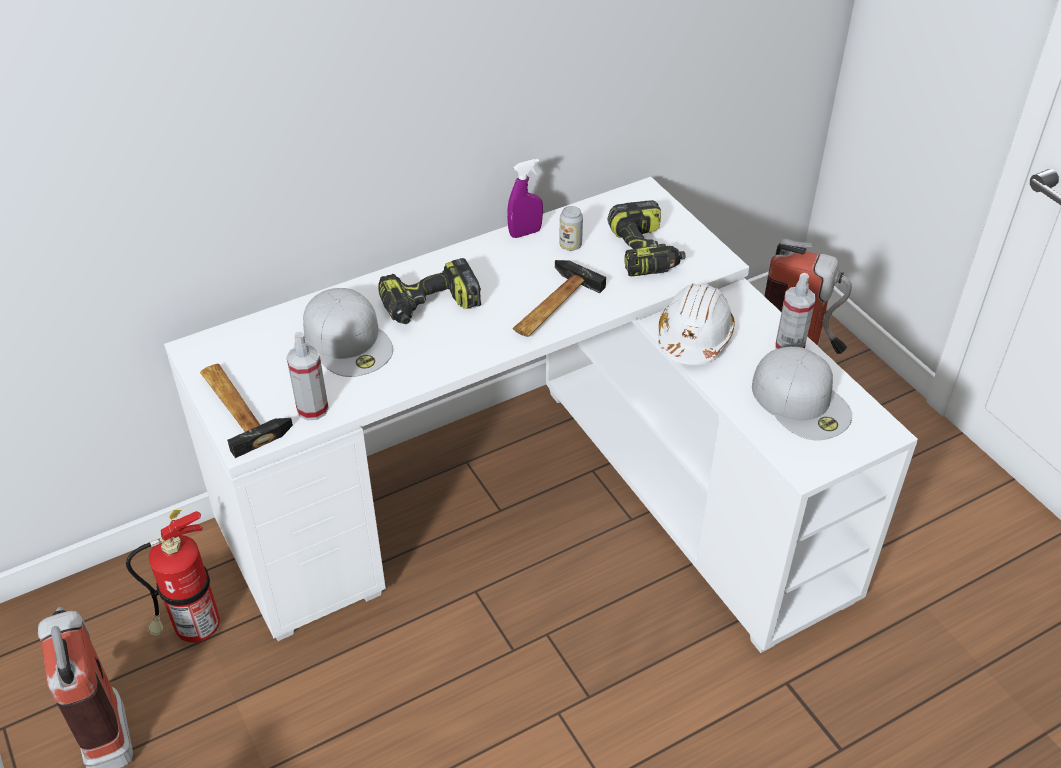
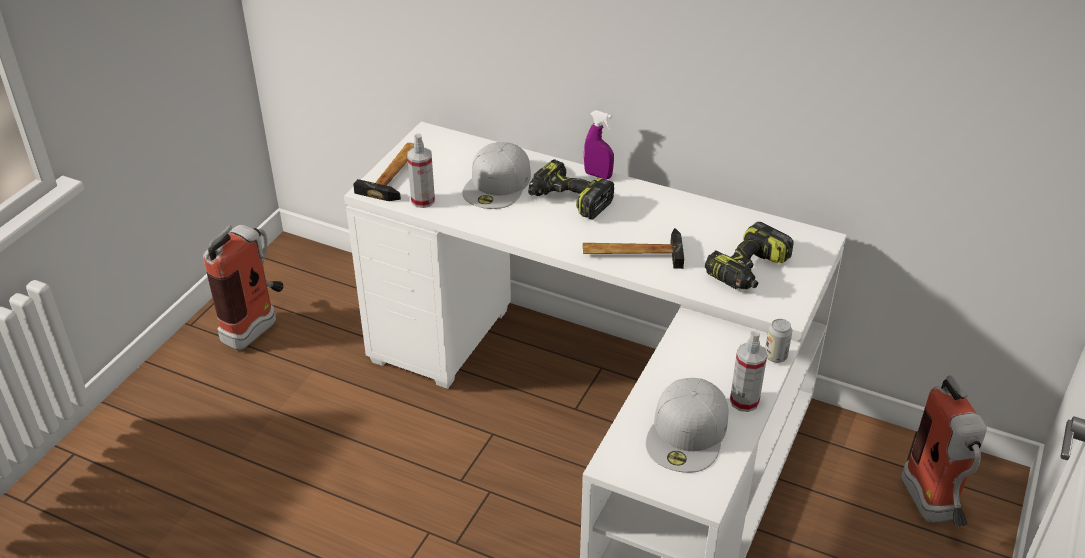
camera: 55 degrees right, 5 degrees down
fire extinguisher [126,510,220,643] -> none
purple spray bottle [507,159,543,238] -> purple spray bottle moved to [584,110,614,179]
can [559,206,583,251] -> can moved to [765,319,792,363]
white hard hat [658,283,735,365] -> none

